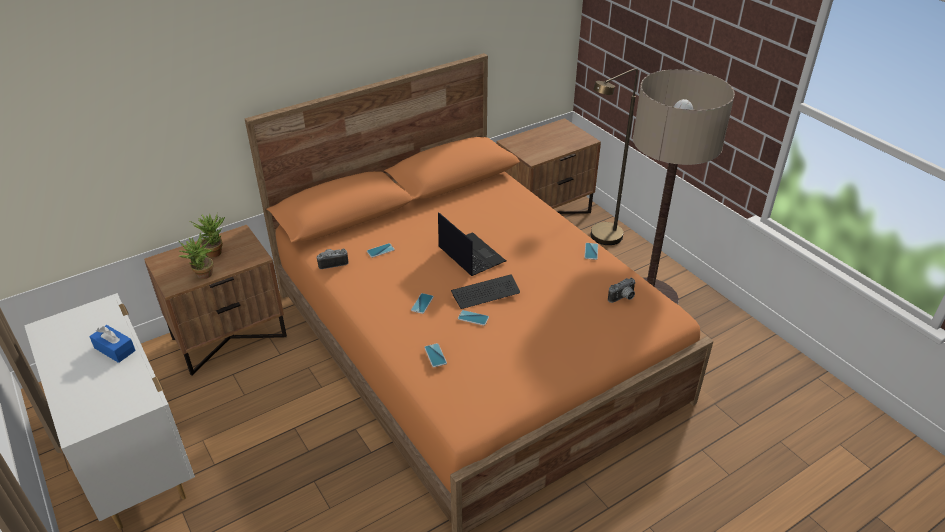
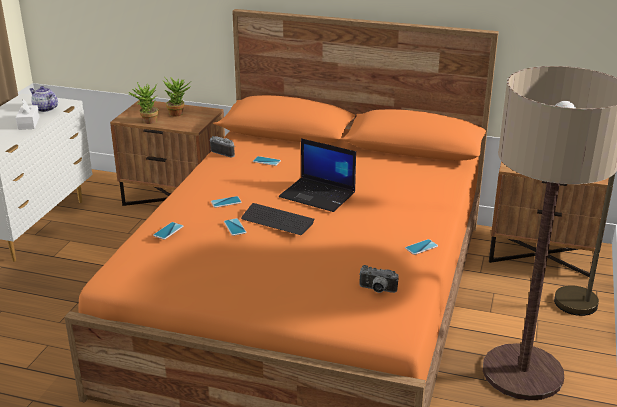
camera: 50 degrees right, 10 degrees down
blue tissue box [89,325,136,363] -> white tissue box [16,99,39,130]
laptop [438,212,506,276] -> laptop turned 105 degrees clockwise [279,138,356,212]
none -> teapot [30,86,58,112]

